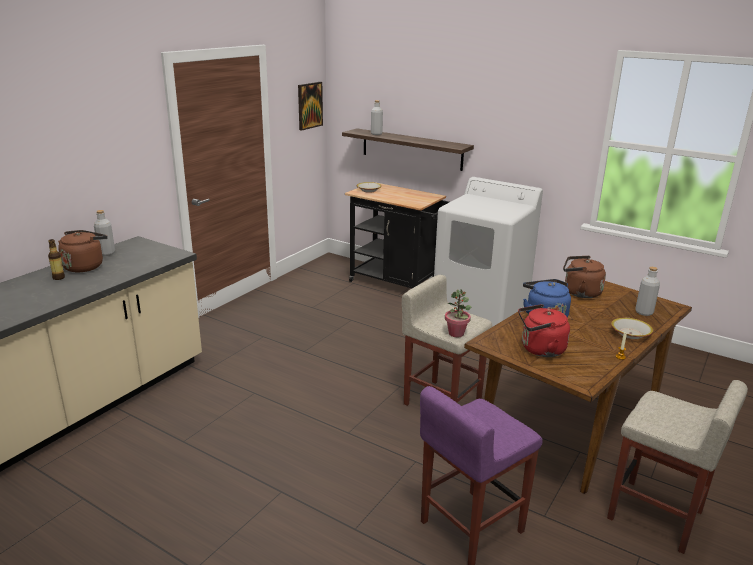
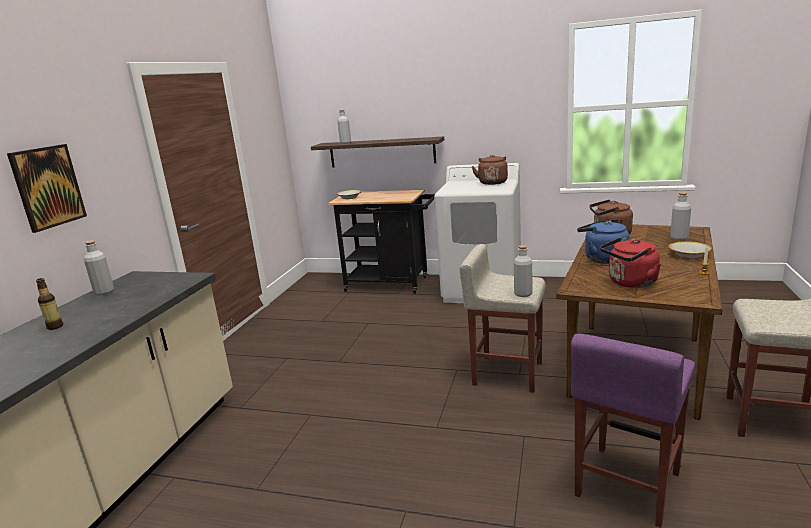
camera: 15 degrees left, 5 degrees down
brown kettle [58,230,108,272] -> brown kettle moved to [472,155,508,185]
picture [298,82,323,131] -> picture moved to [7,144,87,233]
potted plant [445,289,471,337] -> grey bottle [514,245,533,297]

